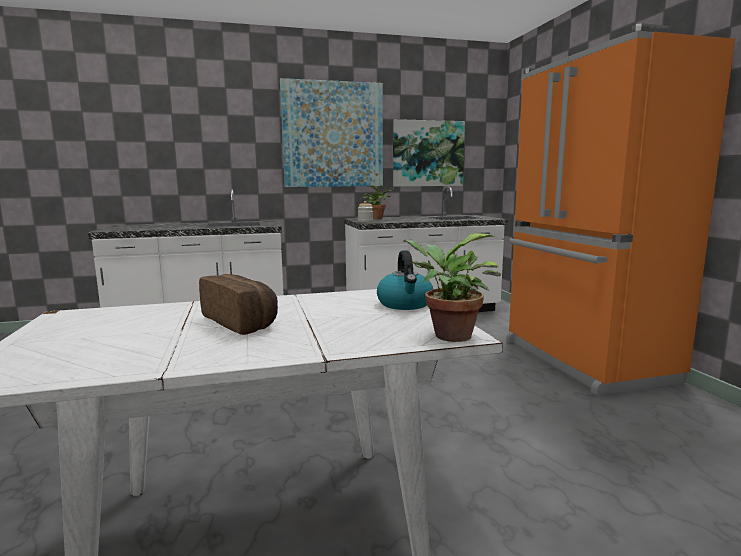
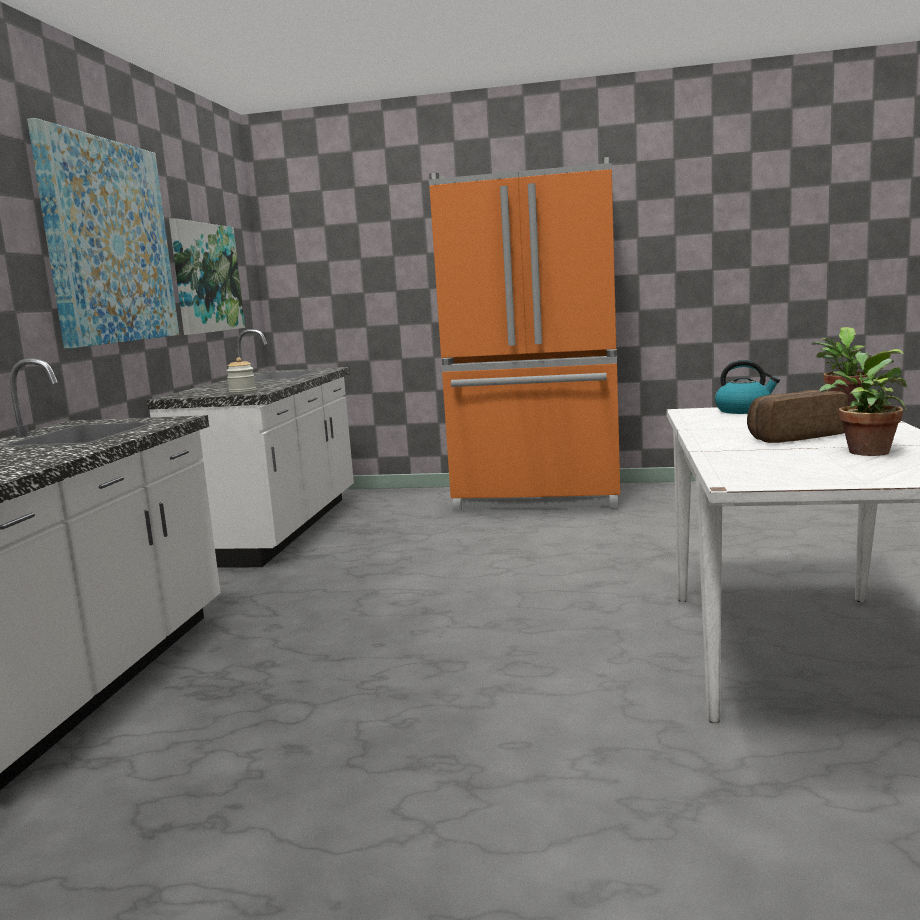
camera: 65 degrees left, 0 degrees up
potted plant [363,186,395,219] -> potted plant moved to [819,349,907,456]

